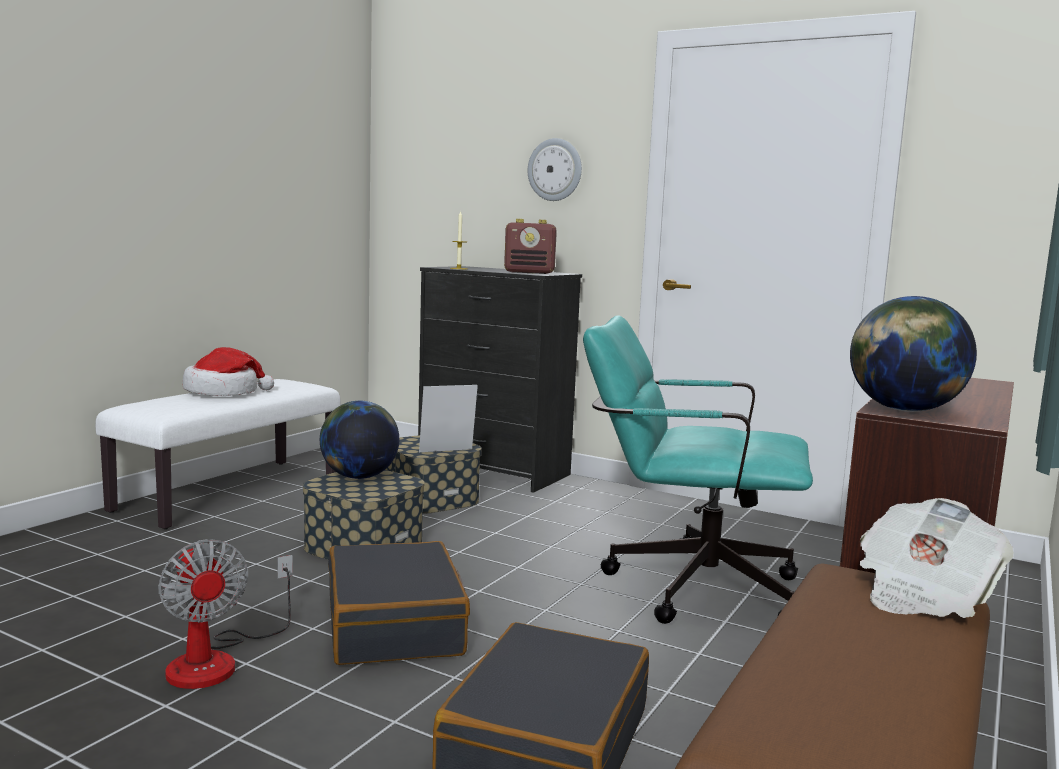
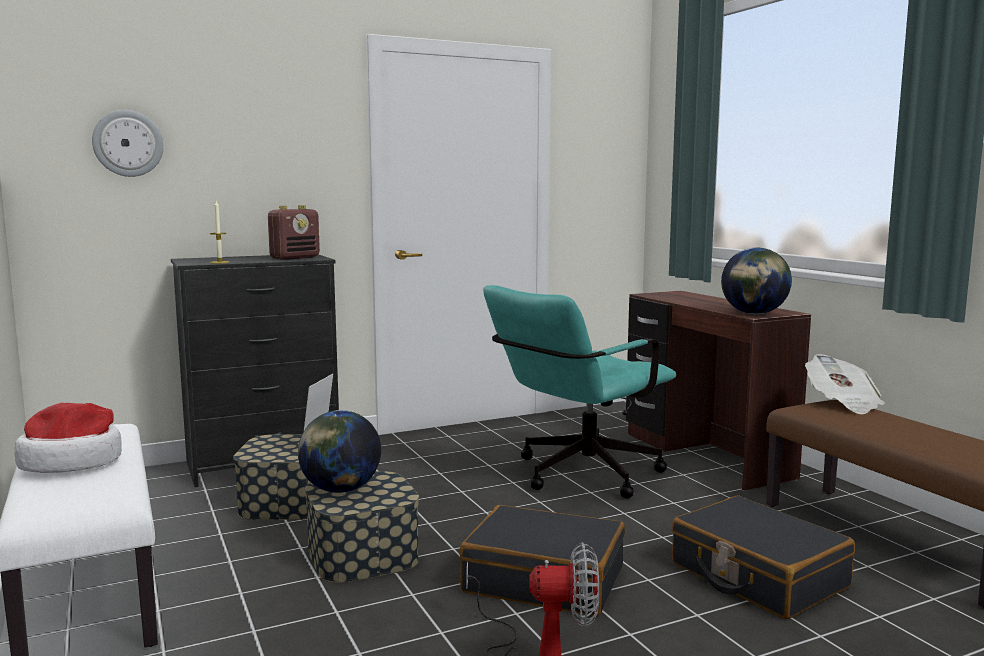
camera: 55 degrees left, 0 degrees up
wall clock [528,138,582,201] -> wall clock moved to [92,110,164,177]

